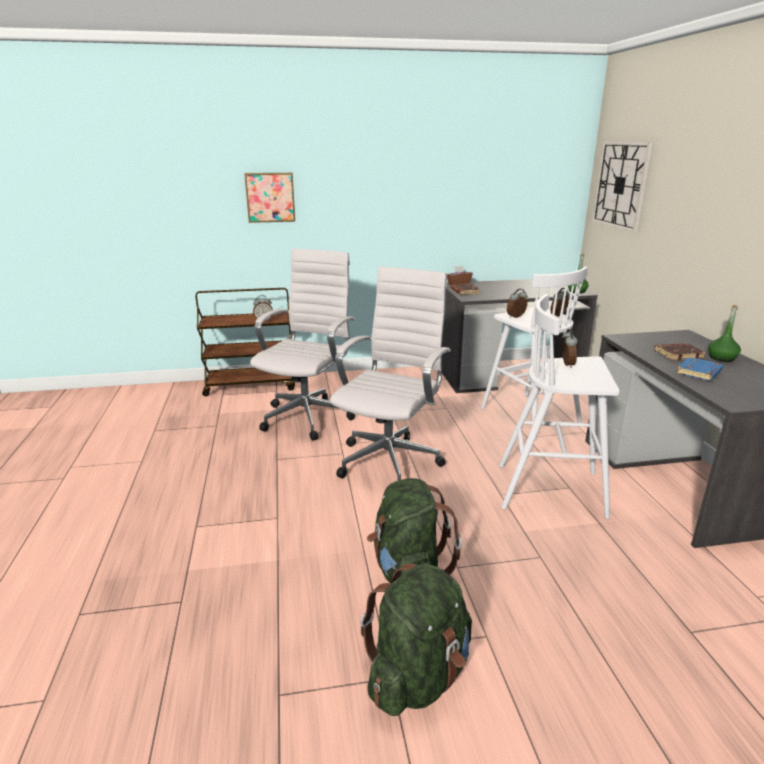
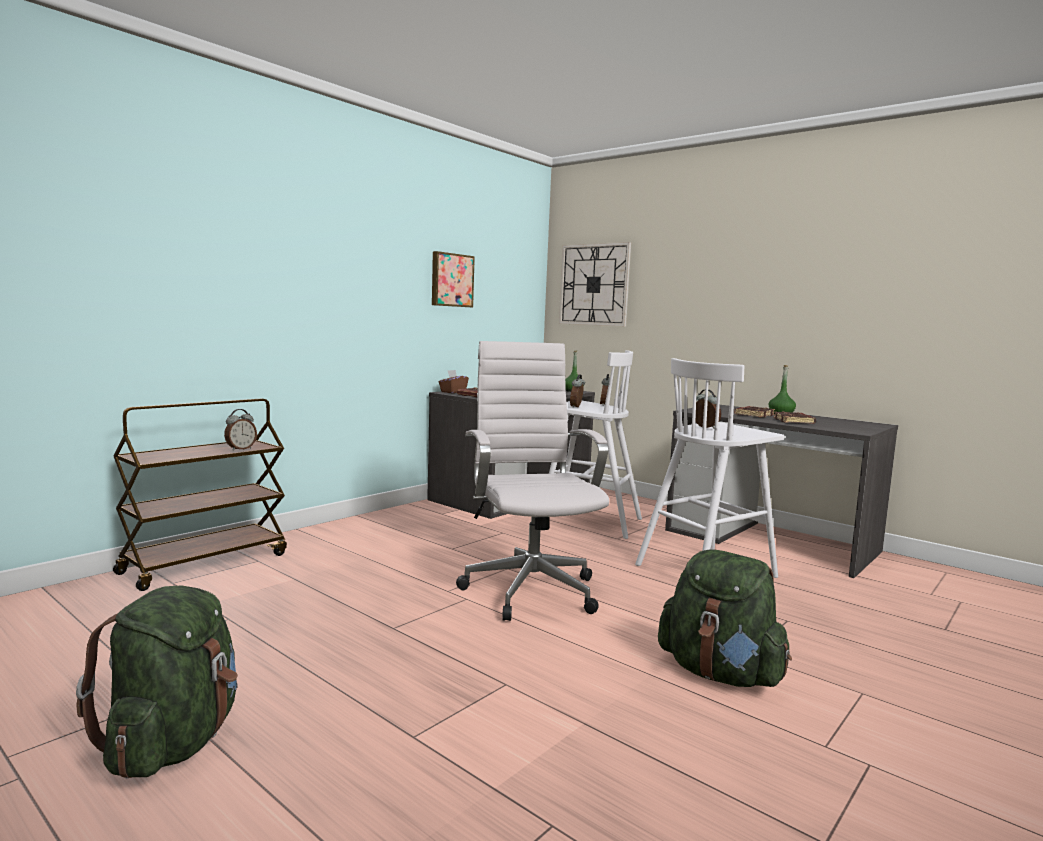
camera: 40 degrees left, 15 degrees down
picture [244,173,295,223] -> picture moved to [432,251,475,307]
white office chair [250,249,355,441] -> none
green backpack [360,564,472,716] -> green backpack moved to [76,586,238,779]
blue book [676,357,723,381] -> brown book [774,411,816,424]

